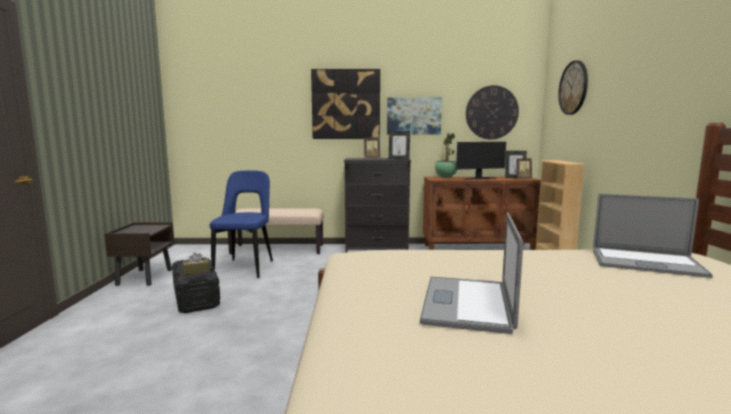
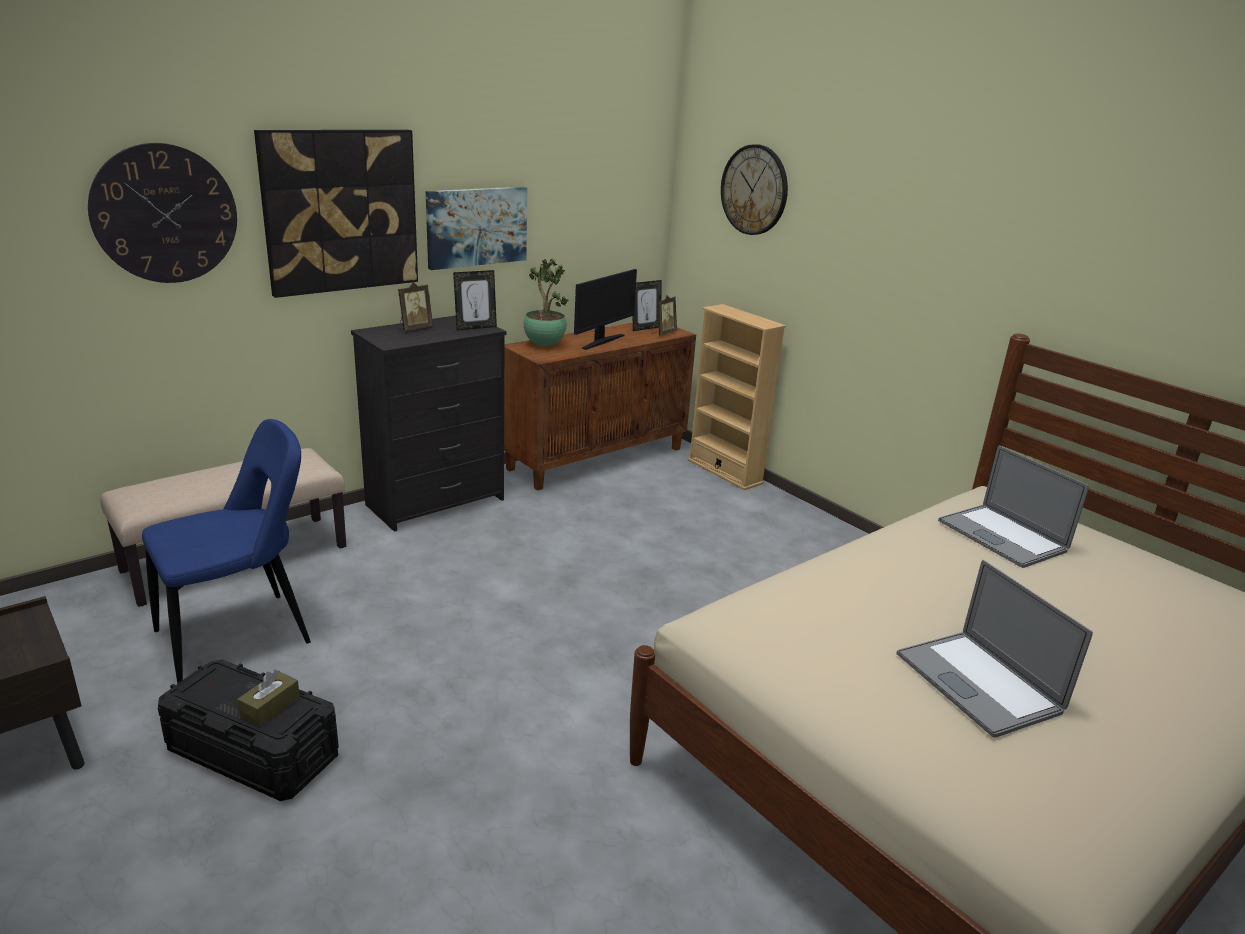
camera: 40 degrees left, 15 degrees up
blue chair [210,170,273,278] -> blue chair turned 90 degrees clockwise [142,419,311,683]
wall clock [466,85,519,139] -> wall clock moved to [88,143,237,283]
laptop [593,194,713,278] -> laptop turned 75 degrees clockwise [938,445,1089,568]

